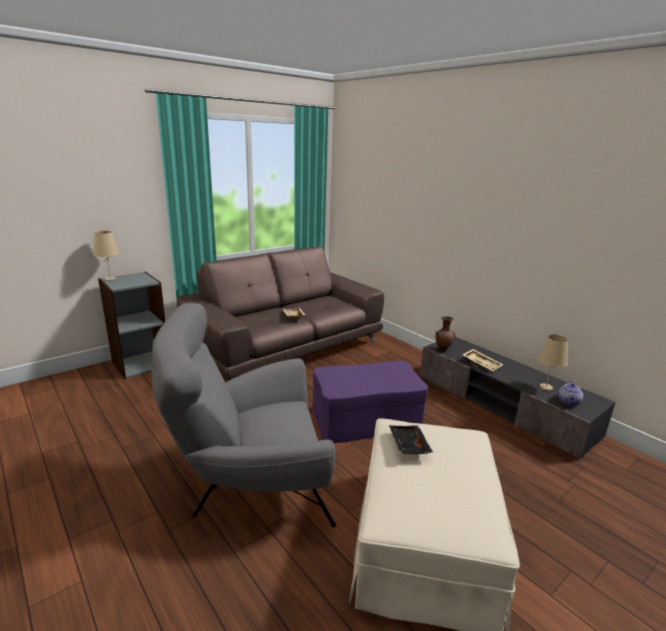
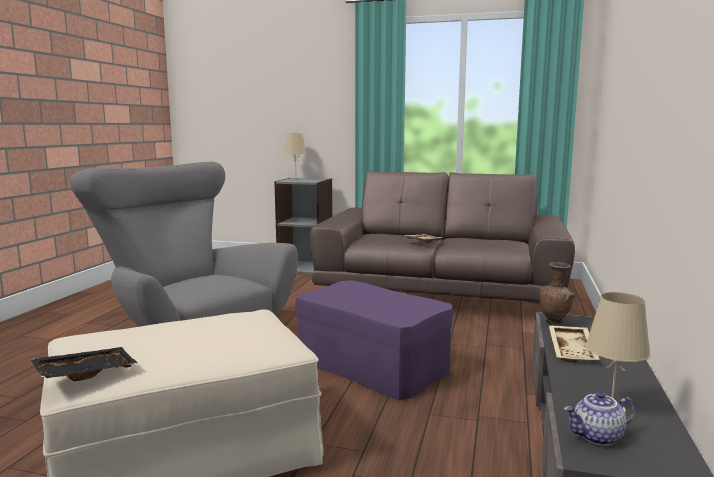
camera: 55 degrees right, 10 degrees down
black tray [389,425,433,454] -> black tray moved to [30,347,138,381]

